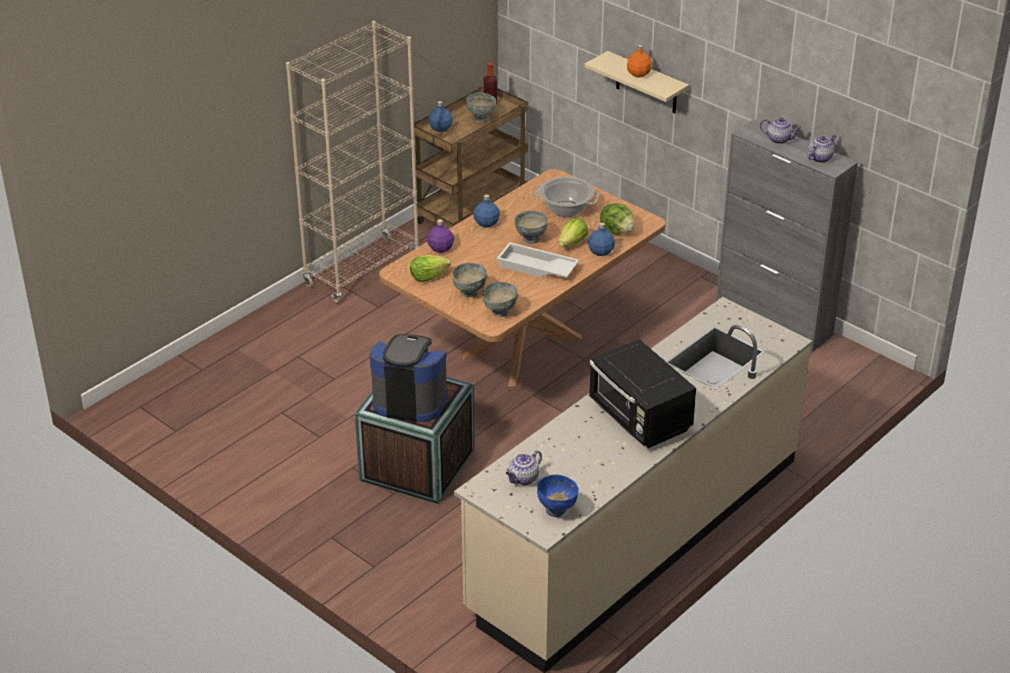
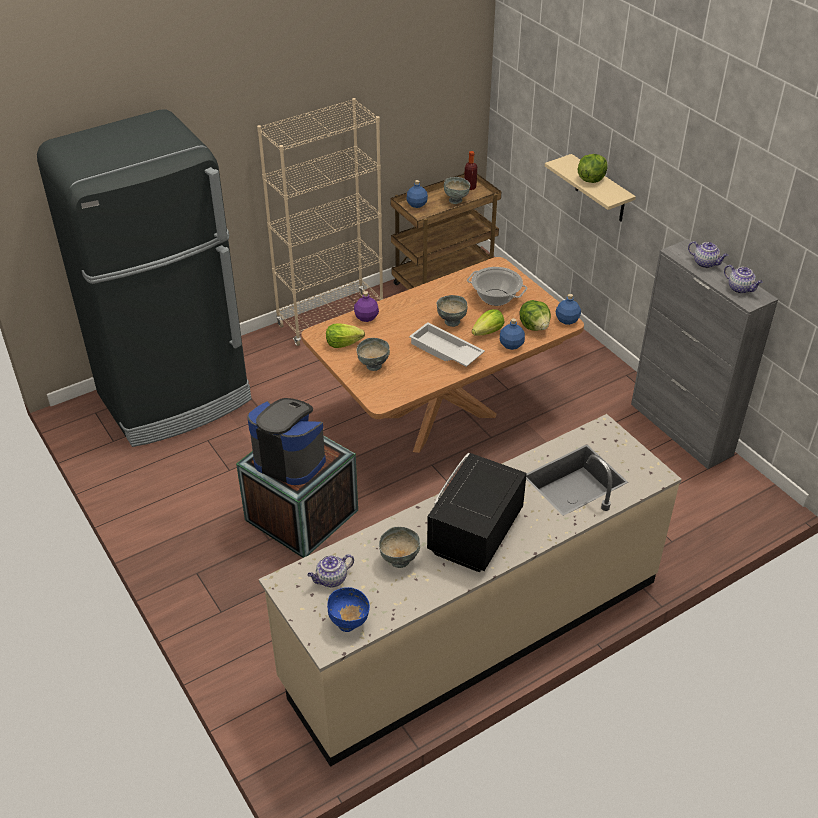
camera: 15 degrees right, 5 degrees up
blue bottle [473,195,500,228] -> blue bottle moved to [556,294,581,325]
grey bowl [483,282,518,317] -> grey bowl moved to [379,527,420,568]
black microwave [589,339,696,448] -> black microwave turned 45 degrees clockwise [427,453,527,573]
orange bottle [627,45,652,77] -> lettuce [577,154,608,183]
teapot [807,135,836,163] -> teapot turned 75 degrees clockwise [724,265,763,294]
none -> black fridge [37,109,251,447]

